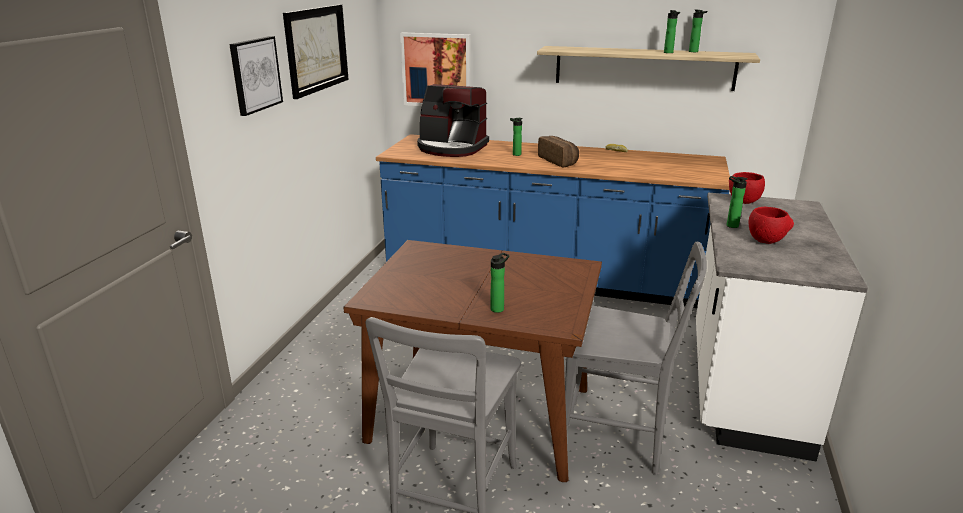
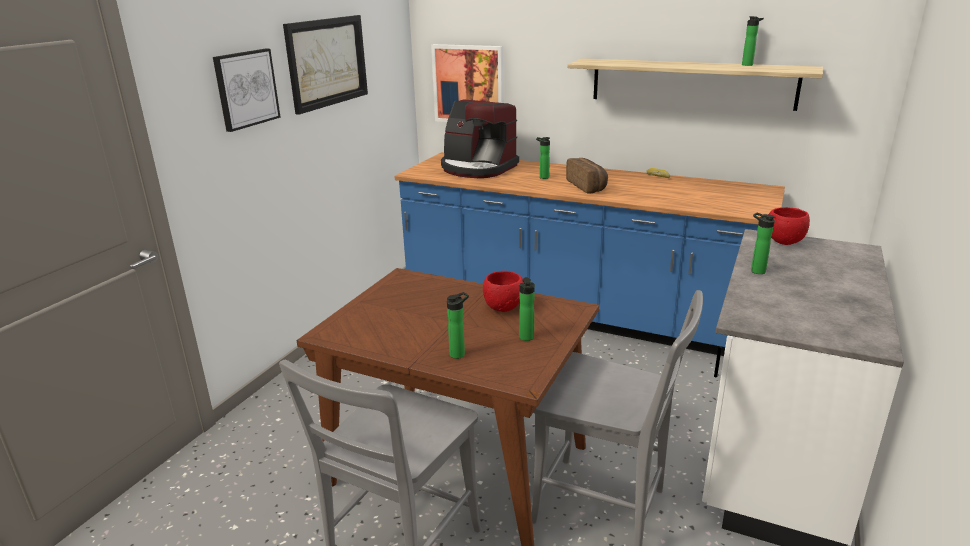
camera: 10 degrees right, 0 degrees up
bottle [664,10,680,53] -> bottle moved to [519,277,535,341]
red bowl [748,207,794,244] -> red bowl moved to [483,271,523,312]

